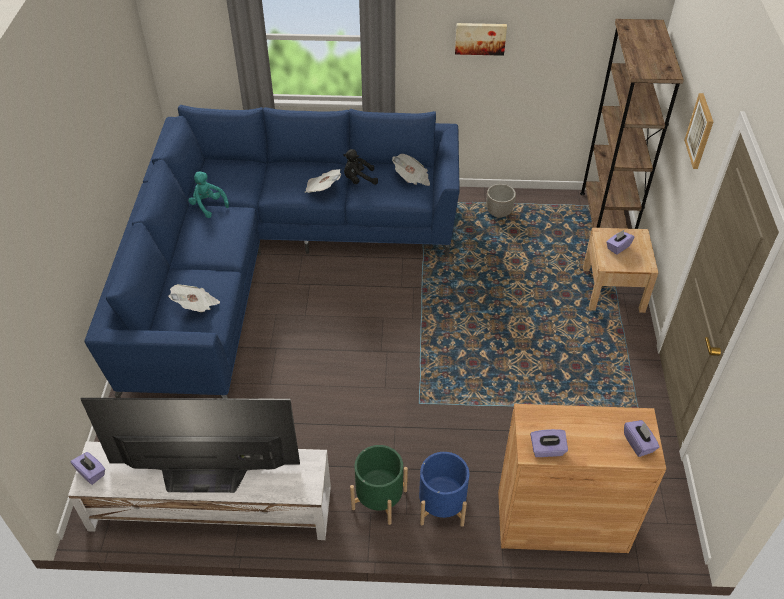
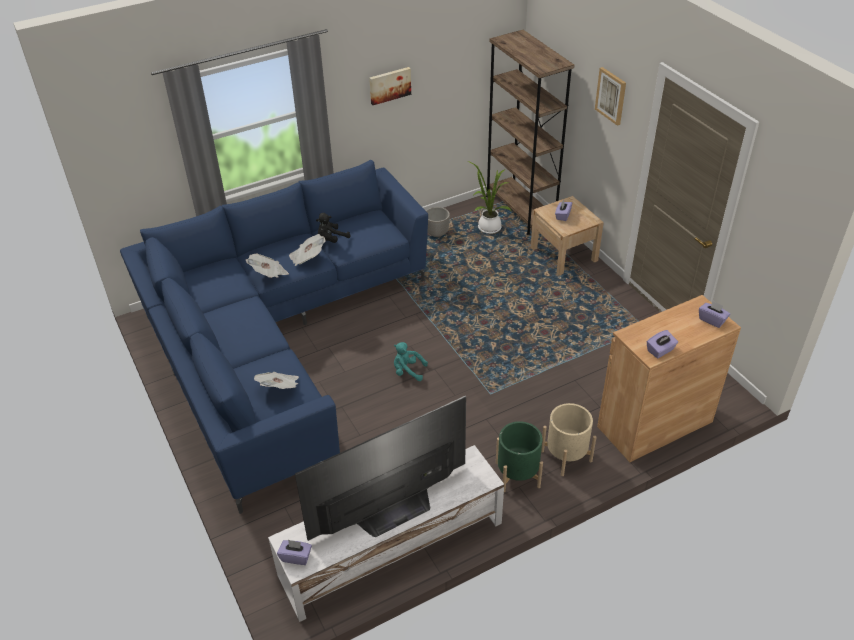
camera: 30 degrees left, 5 degrees down
turquoise plush toy [188,171,229,218] -> turquoise plush toy moved to [394,342,428,381]
newspaper [392,154,430,186] -> newspaper moved to [245,254,289,278]
blue planter [419,452,469,527] -> beige planter [541,403,596,476]
none -> potted plant [468,161,511,234]

